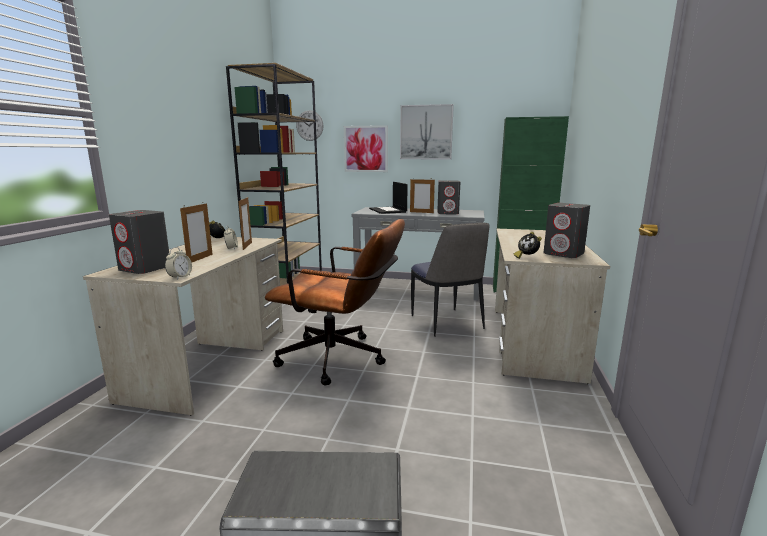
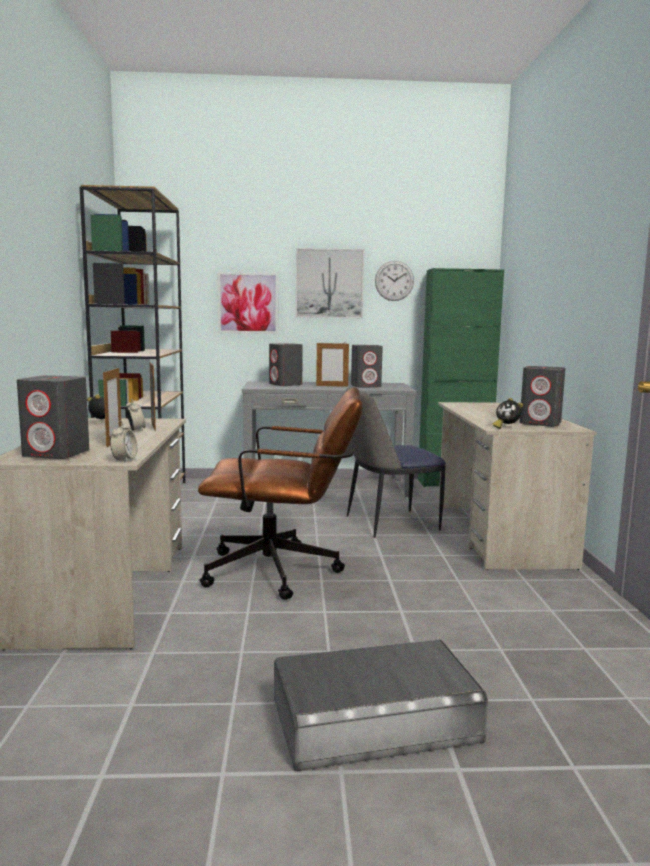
camera: 15 degrees left, 5 degrees down
wall clock [296,110,324,141] -> wall clock moved to [375,261,414,301]
laptop [369,182,408,214] -> grey speaker [269,343,303,386]
chair [411,223,489,337] -> chair turned 105 degrees clockwise [346,388,446,538]

